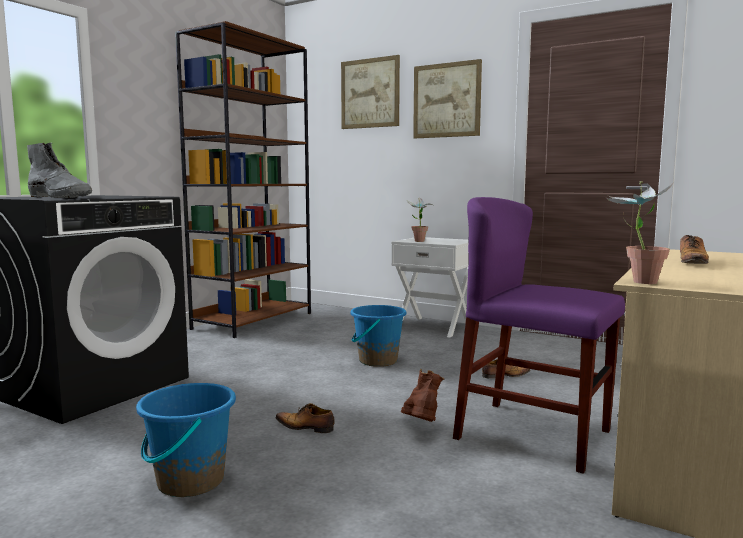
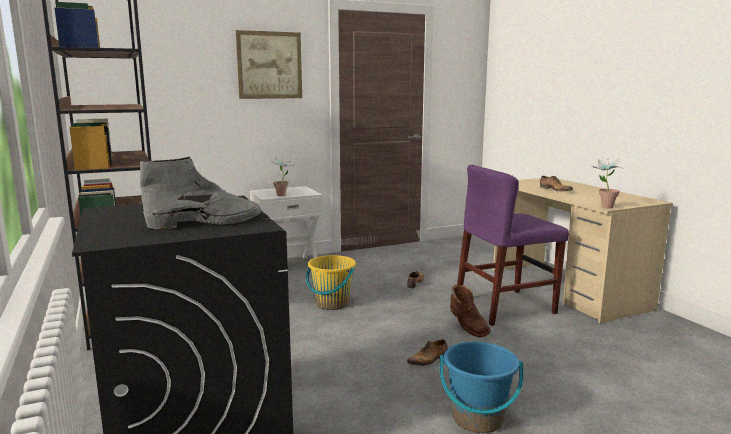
camera: 55 degrees left, 5 degrees up
picture [341,55,400,129] -> none
blue bucket [350,305,406,367] -> yellow bucket [306,255,356,310]
brown boot [401,369,445,422] -> brown boot turned 150 degrees counterclockwise [450,285,490,338]

